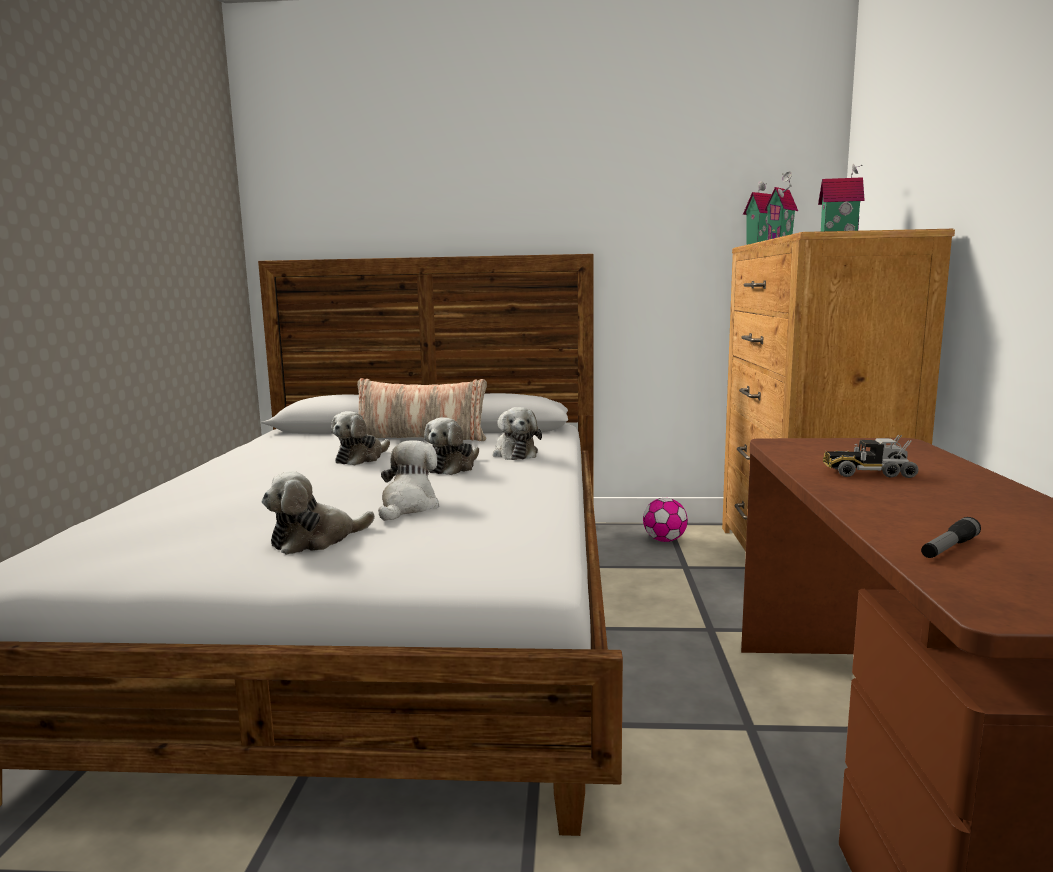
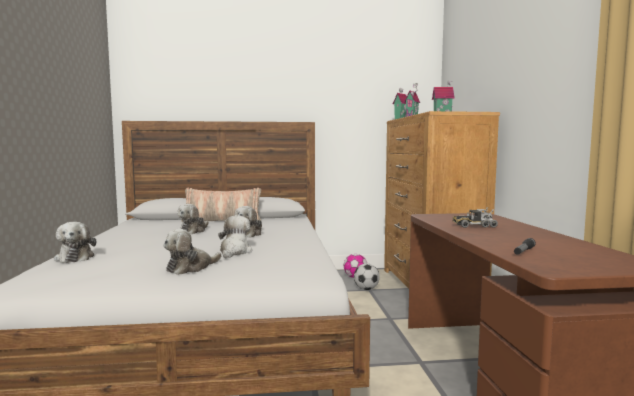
camera: 10 degrees left, 5 degrees down
plush toy [493,407,542,460] -> plush toy moved to [54,222,97,263]
none -> football [354,263,380,290]

